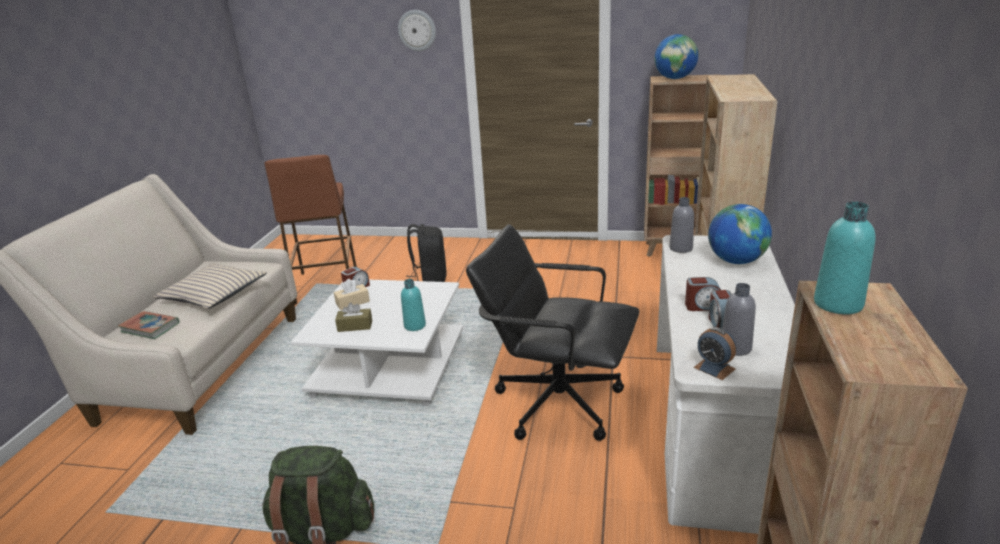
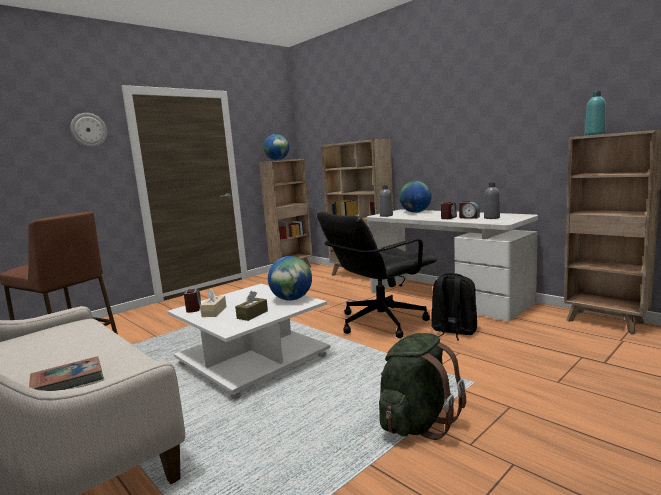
camera: 55 degrees left, 15 degrees down
beige pillow [154,264,267,309] -> none
turquoise bottle [401,279,426,331] -> globe [268,256,312,301]
black backpack [406,224,446,282] -> black backpack moved to [432,273,477,340]
alarm clock [694,327,736,380] -> none

